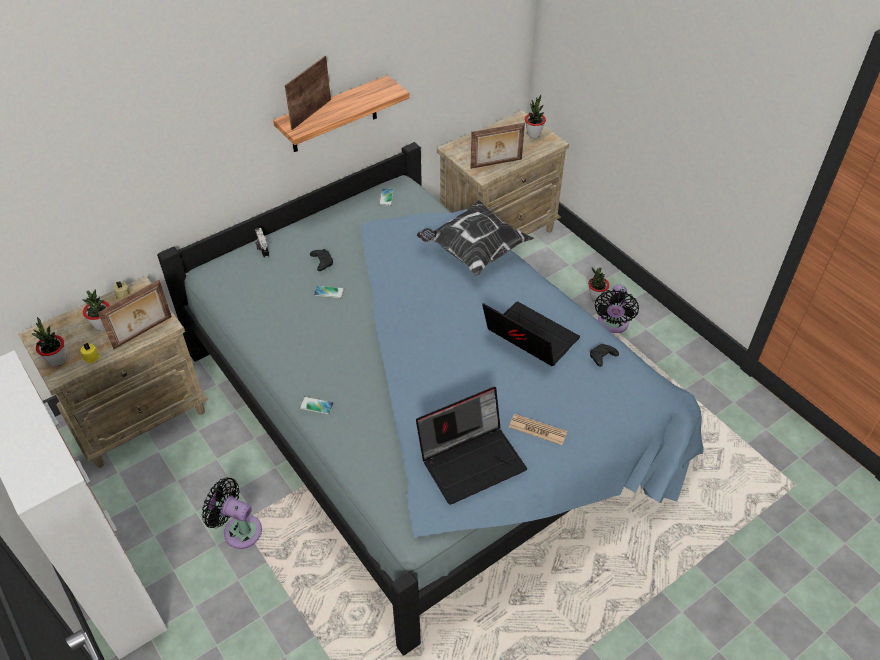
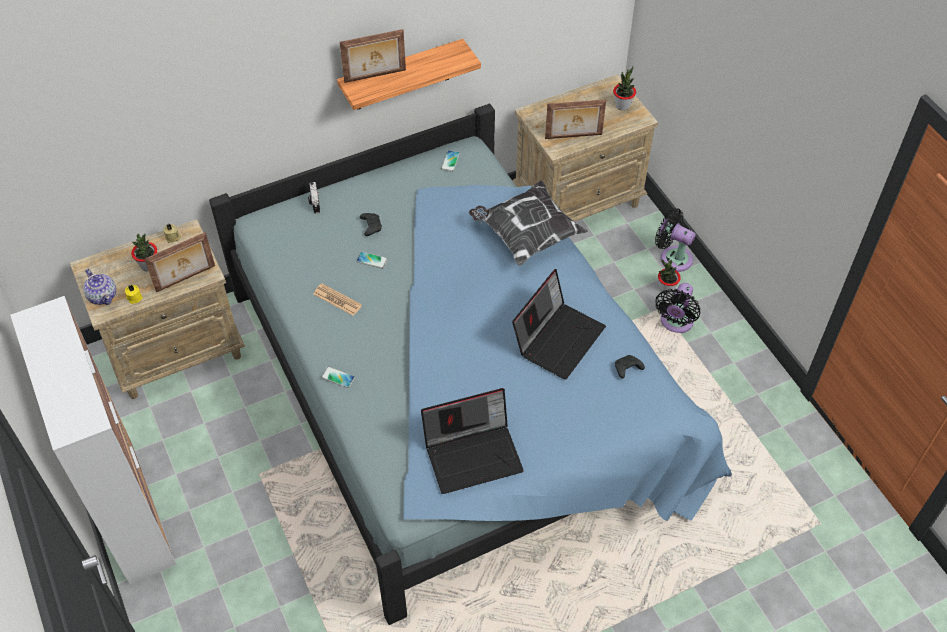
camera: 10 degrees right, 5 degrees up
potted plant [32,317,66,366] -> teapot [83,269,116,305]
black fan [202,477,262,549] -> black fan moved to [655,208,696,272]
picture frame [285,56,331,130] -> picture frame turned 150 degrees counterclockwise [340,29,406,83]
laptop [482,301,580,366] -> laptop turned 75 degrees clockwise [512,269,606,380]
newspaper [509,414,567,445] -> newspaper moved to [313,283,362,316]

